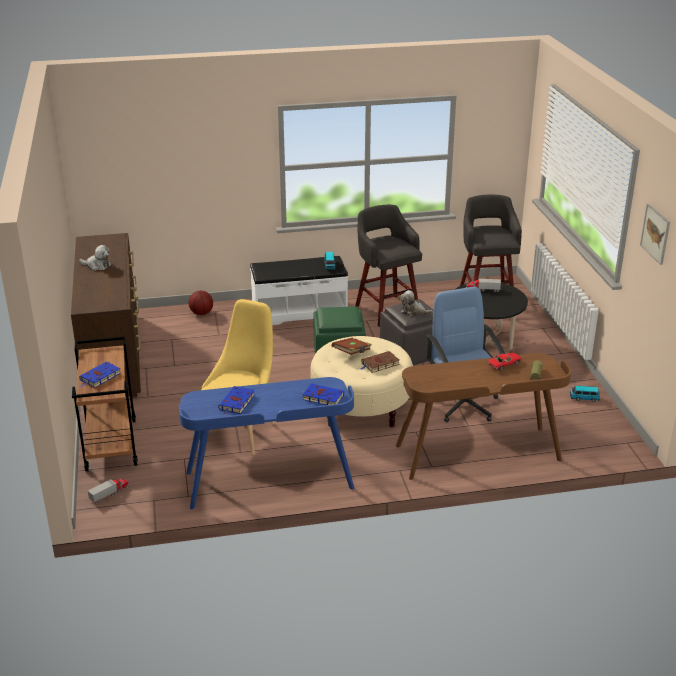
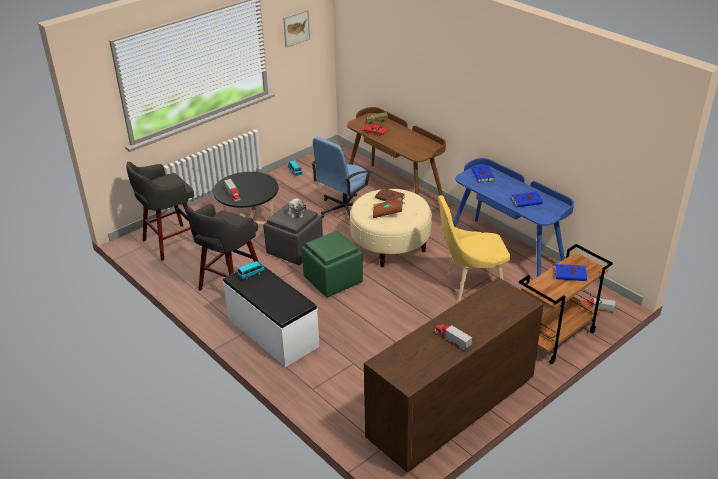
camera: 120 degrees left, 5 degrees up
plush toy [79,245,111,271] -> toy truck [435,323,472,350]
basketball [188,290,213,315] -> none

